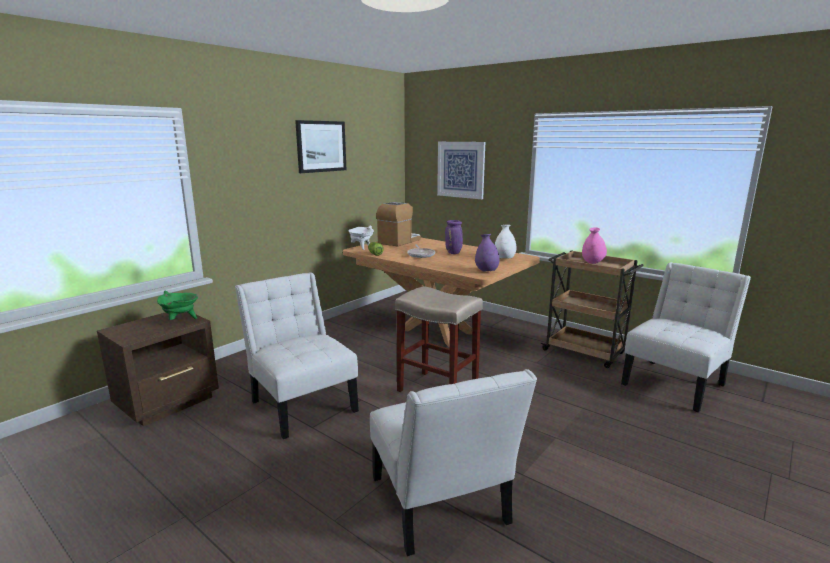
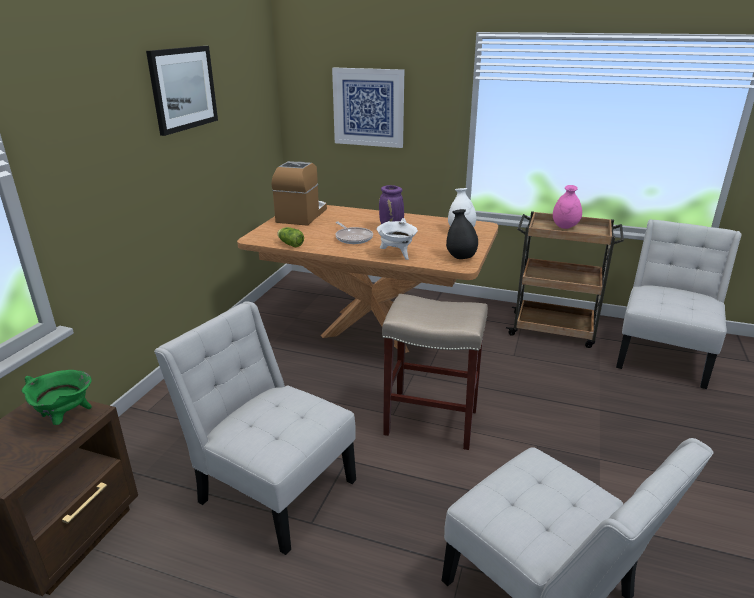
camera: 20 degrees left, 10 degrees up
white cooking pot [349,225,374,250] -> white cooking pot moved to [376,218,418,260]
purple vase [475,234,500,271] -> black vase [446,209,478,259]

